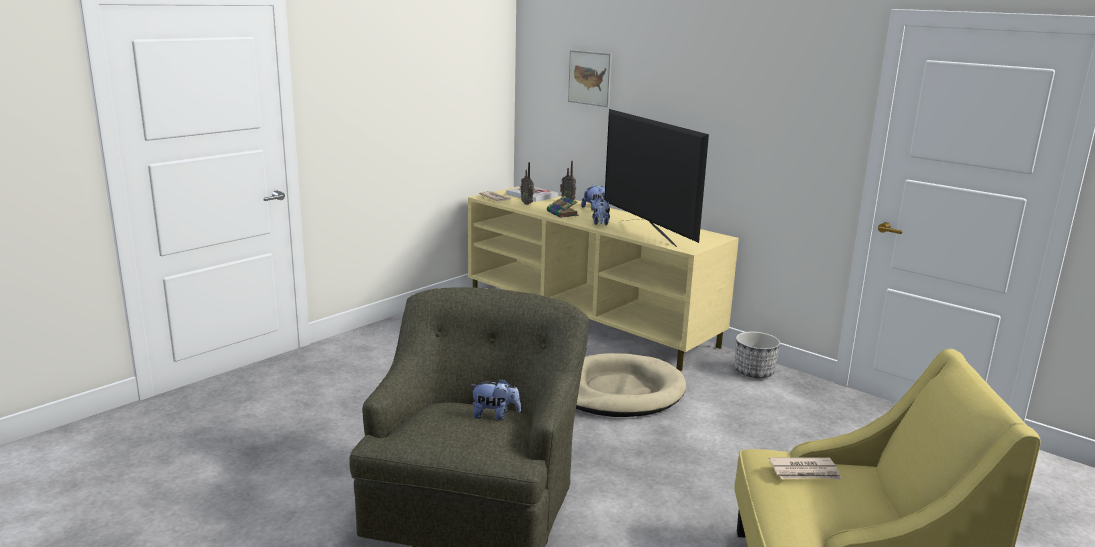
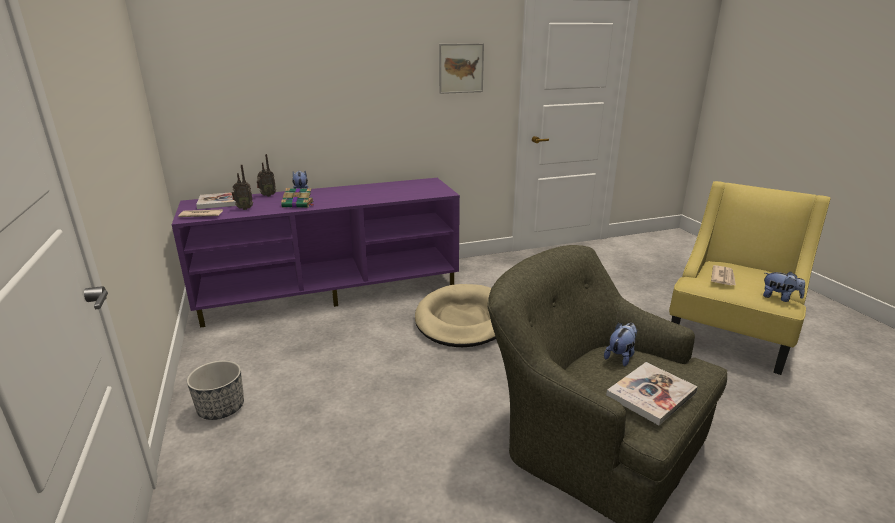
camera: 60 degrees left, 5 degrees up
beige tv stand [468,186,739,371] -> purple tv stand [172,178,460,328]
picture [568,50,612,107] -> picture moved to [439,43,484,94]
plush toy [592,199,610,225] -> plush toy moved to [763,272,805,302]
television [604,109,709,247] -> none
planter [735,331,780,378] -> planter moved to [187,360,244,420]
none -> book [606,362,698,425]

